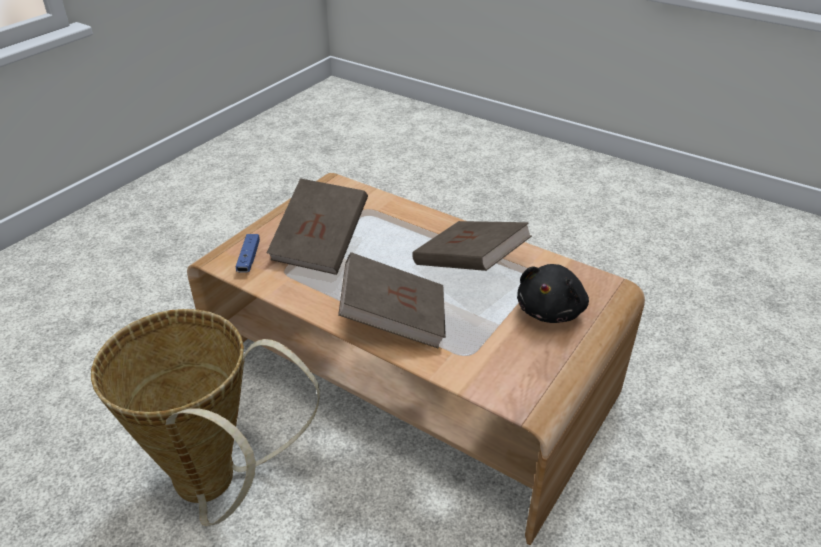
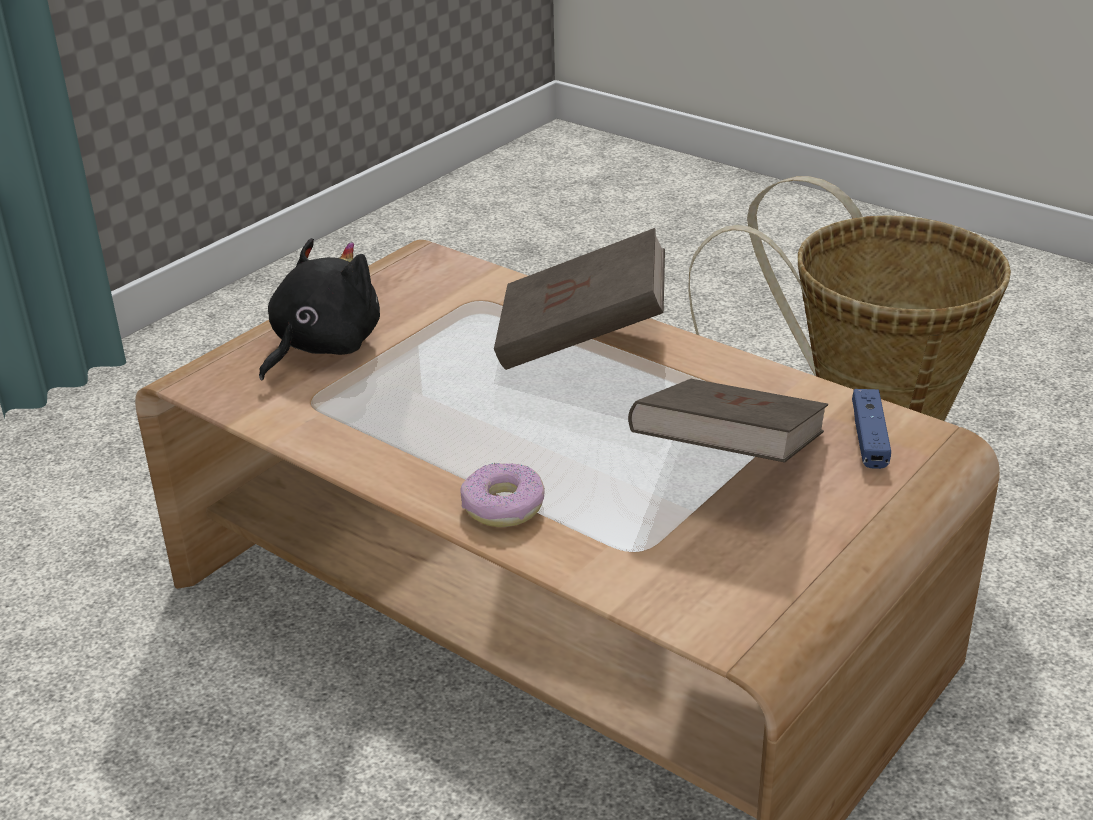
camera: 175 degrees left, 5 degrees down
brown book [412,221,532,271] -> none
none -> donut [460,463,545,527]

